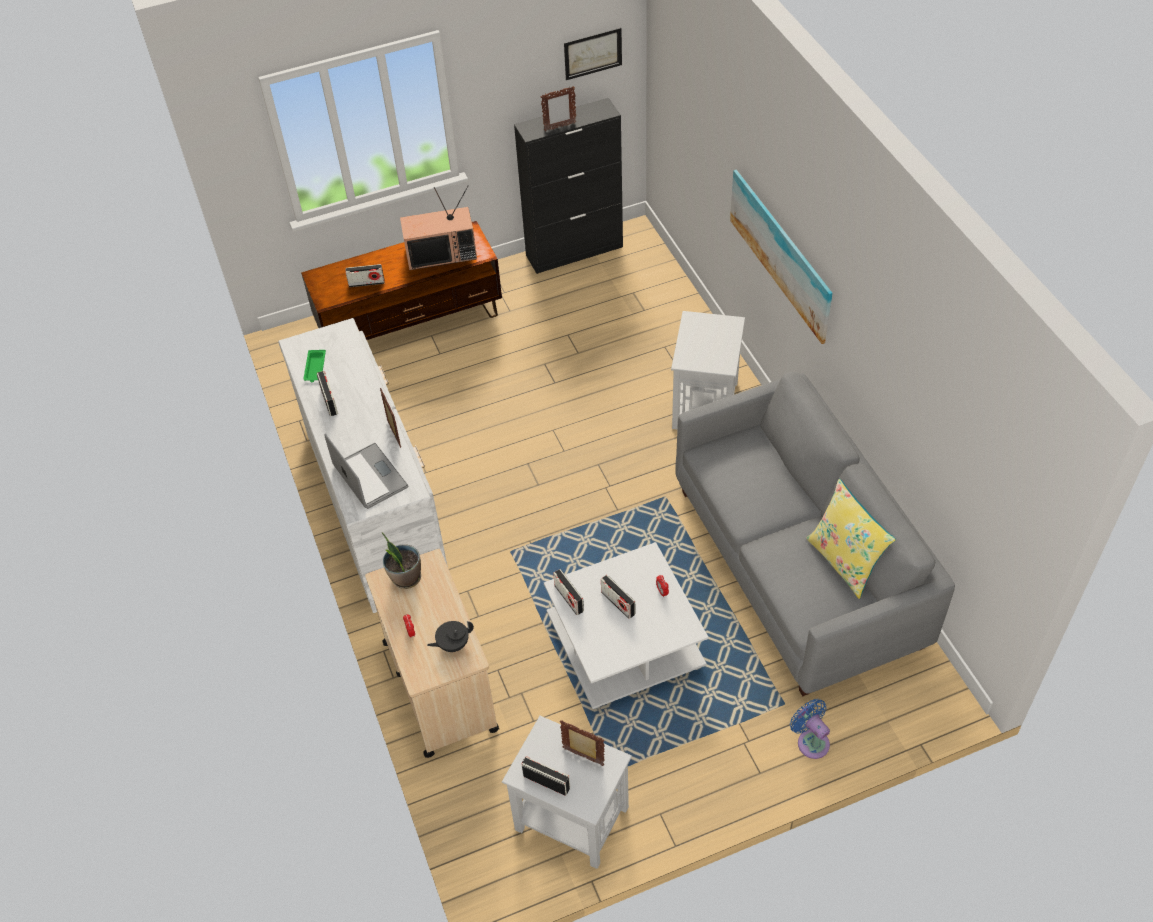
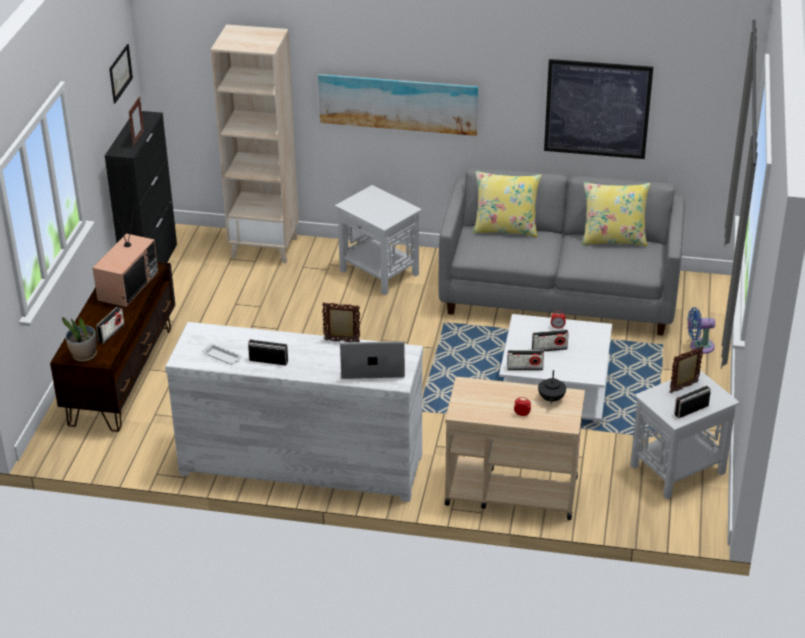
camera: 60 degrees left, 15 degrees down
green tray [303,350,326,382] -> white tray [202,343,242,365]
potted plant [382,533,421,589] -> potted plant moved to [62,317,97,362]
none -> beige bookcase [211,24,299,263]
none -> yellow pillow [472,171,541,237]
none -> picture [544,59,653,159]

